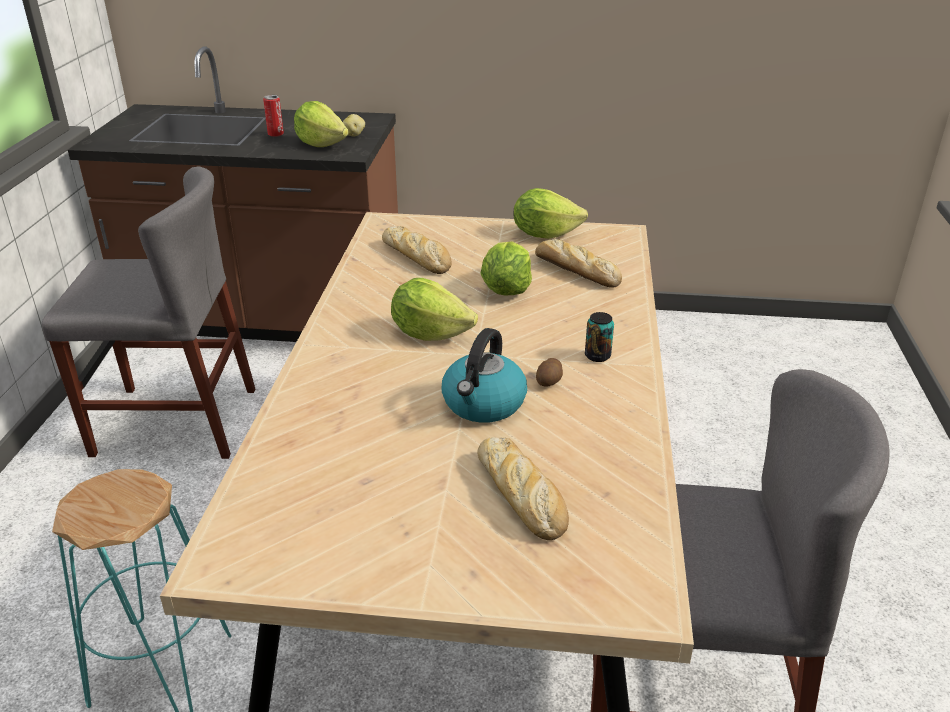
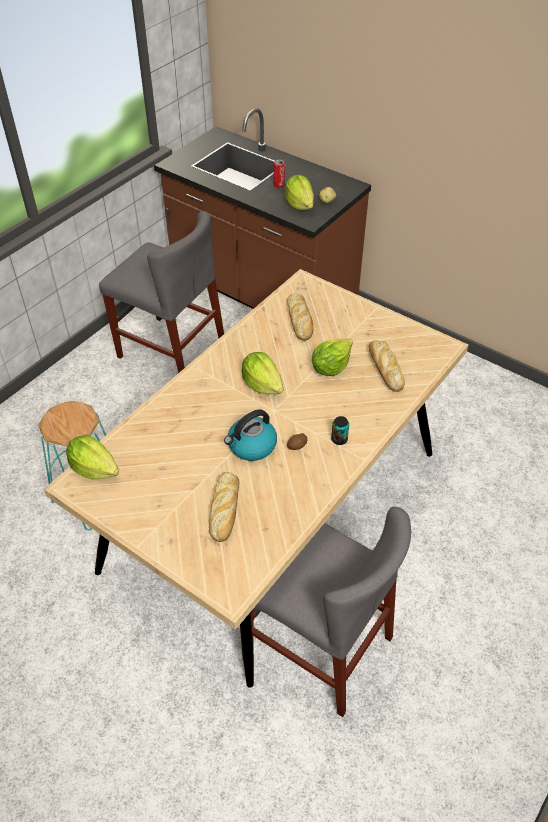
camera: 30 degrees right, 15 degrees up
lettuce [514,188,588,239] -> lettuce moved to [66,434,119,480]

